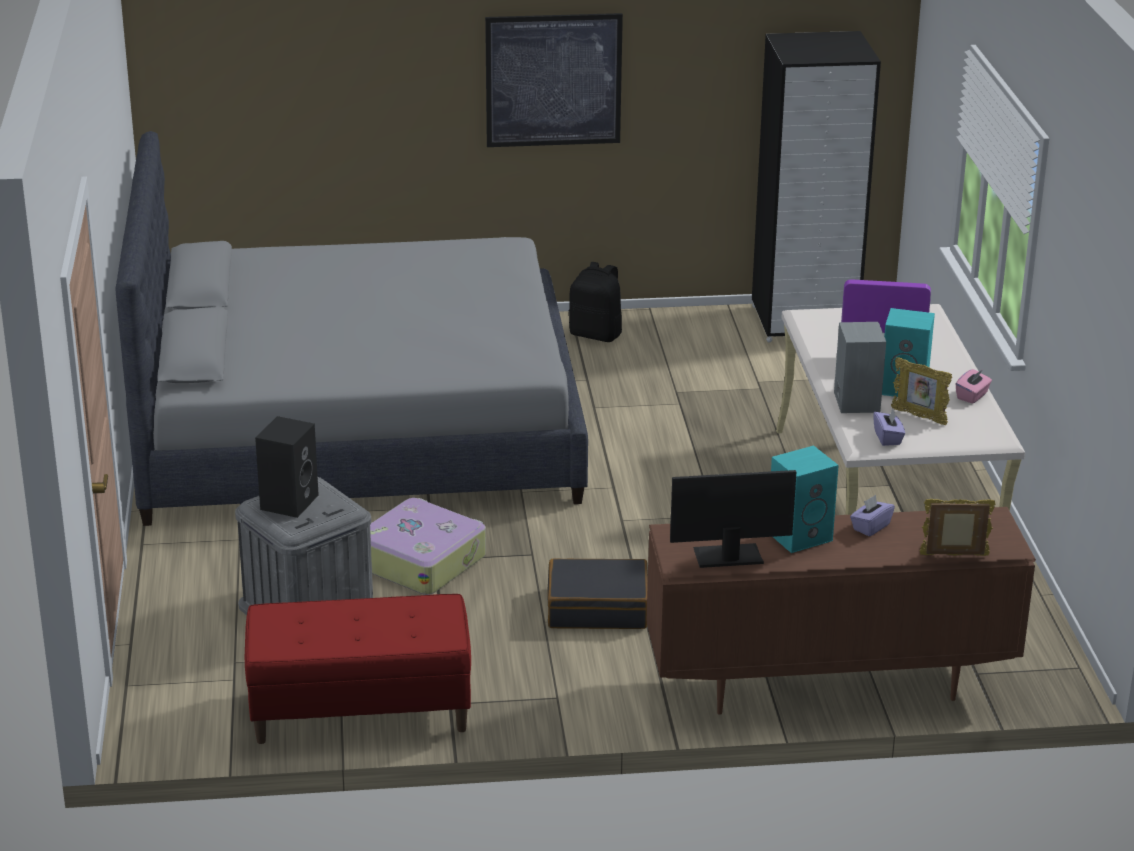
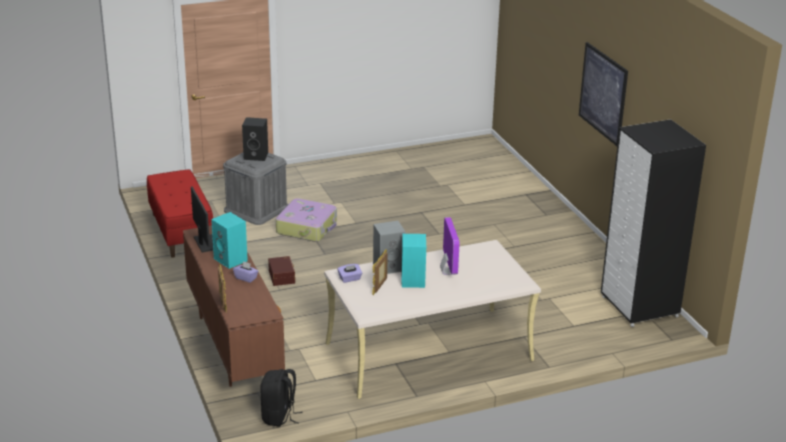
camera: 75 degrees right, 0 degrees up
grey bed [116,131,588,526] -> none
black suitcase [547,559,648,629] -> brown storage box [268,256,295,286]
black backpack [569,262,622,342] -> black backpack moved to [260,369,303,427]
pink tissue box [956,369,992,404] -> none

